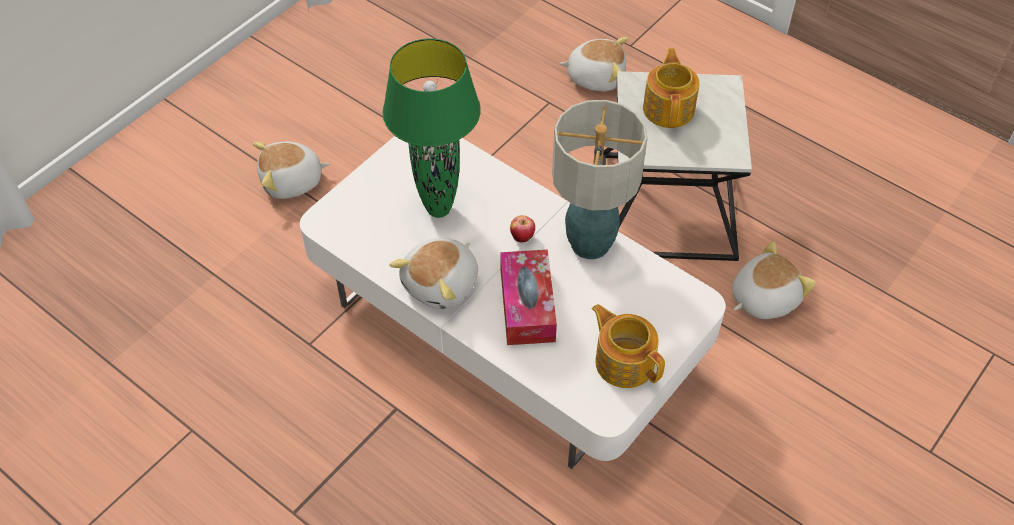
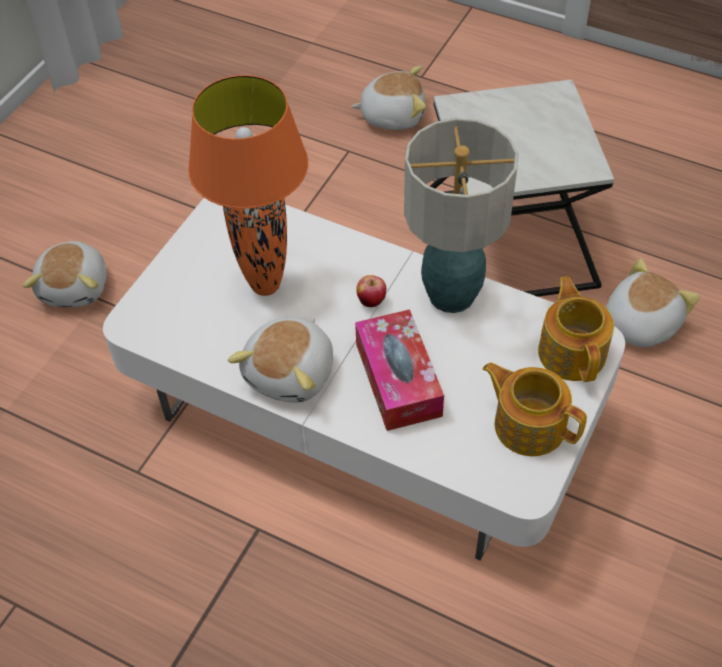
camera: 10 degrees left, 0 degrees up
plush toy [253,142,330,199] -> plush toy turned 60 degrees counterclockwise [23,241,107,307]
green table lamp [383,39,481,218] -> orange table lamp [188,75,308,296]
teapot [643,48,700,128] -> teapot moved to [538,276,614,382]

